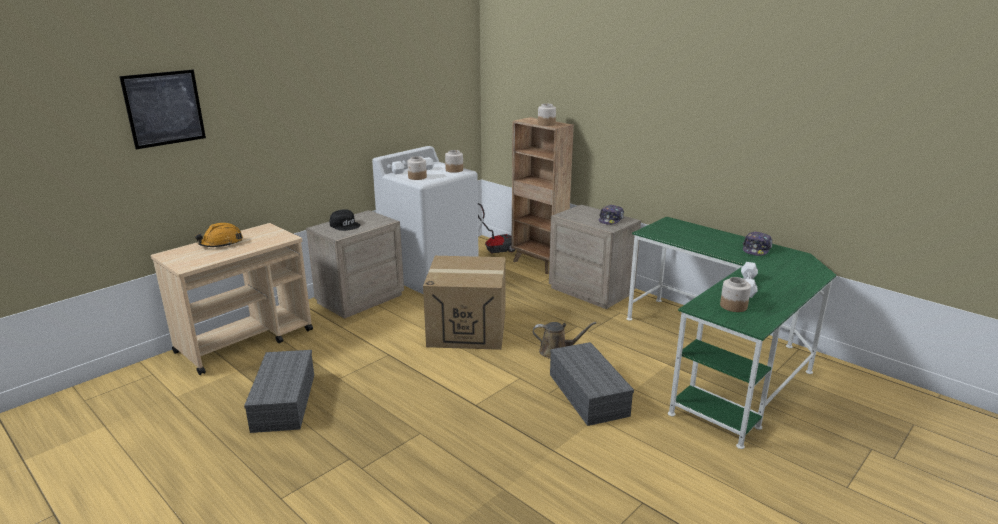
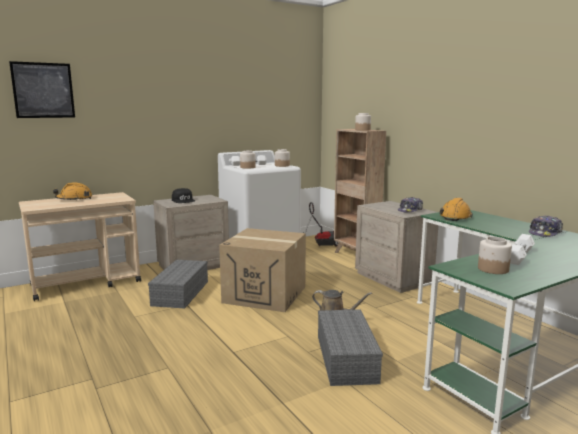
camera: 15 degrees right, 10 degrees down
grey storage box [244,350,314,433] -> grey storage box moved to [148,260,208,309]
none -> orange hard hat [439,198,473,221]

